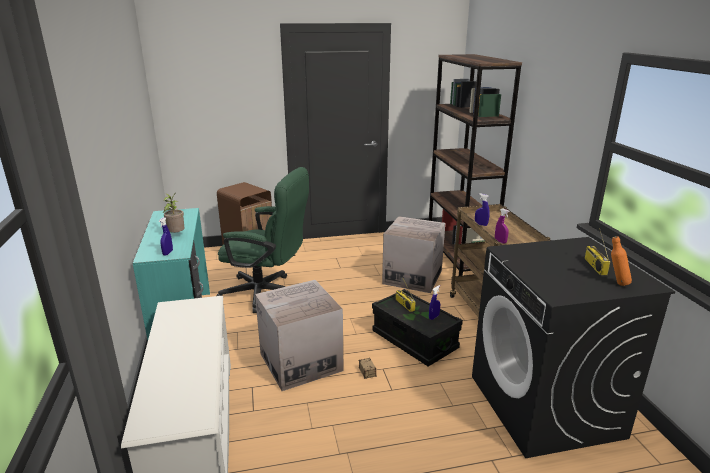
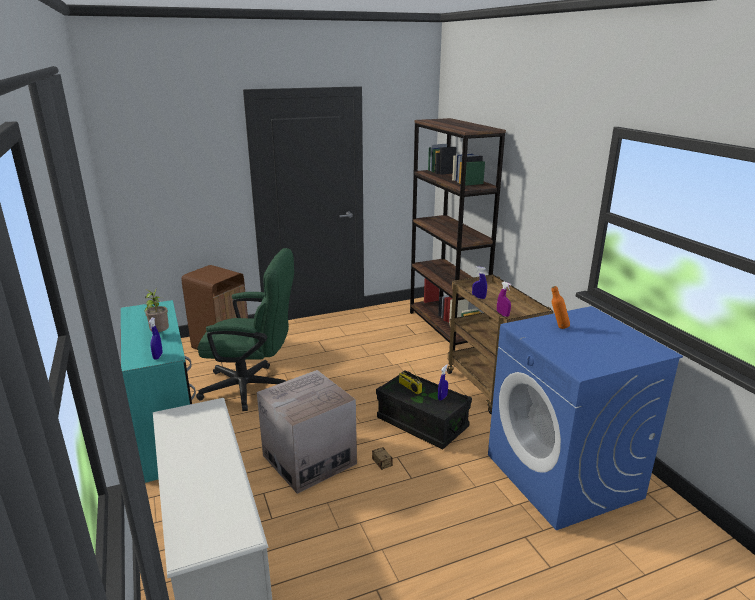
camera: 10 degrees left, 0 degrees up
cardboard box [382,216,445,293] -> none
black washing machine [472,237,675,458] -> blue washing machine [488,306,683,530]
radio [585,228,610,275] -> none
orange bottle [611,236,632,286] -> orange bottle moved to [551,286,570,329]

